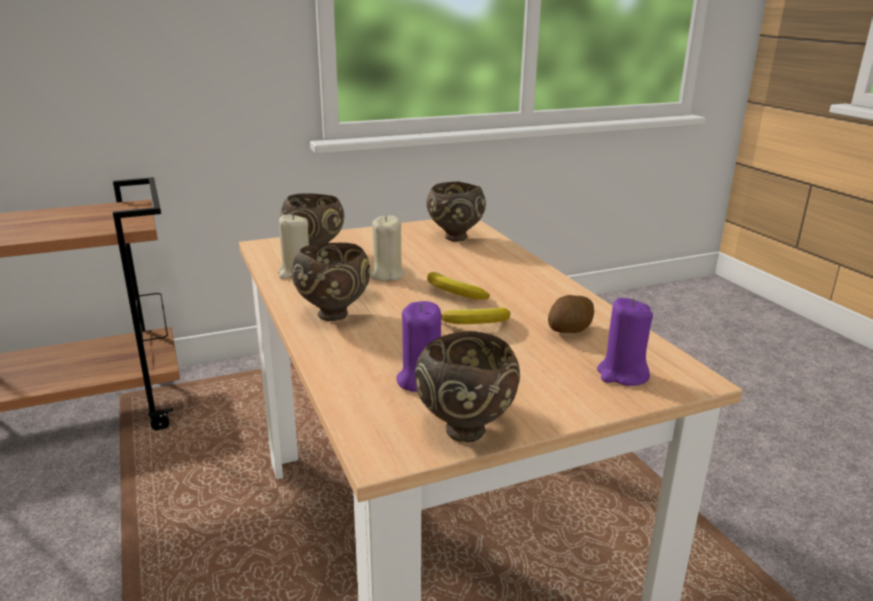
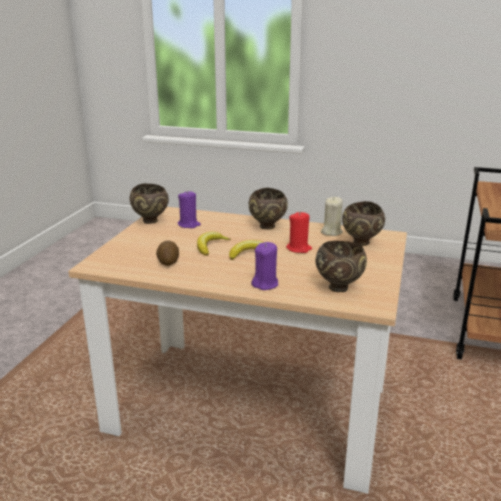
camera: 130 degrees right, 0 degrees up
beige candle [370,215,405,281] -> red candle [286,211,312,253]
purple candle [597,298,653,386] -> purple candle moved to [251,242,278,290]

